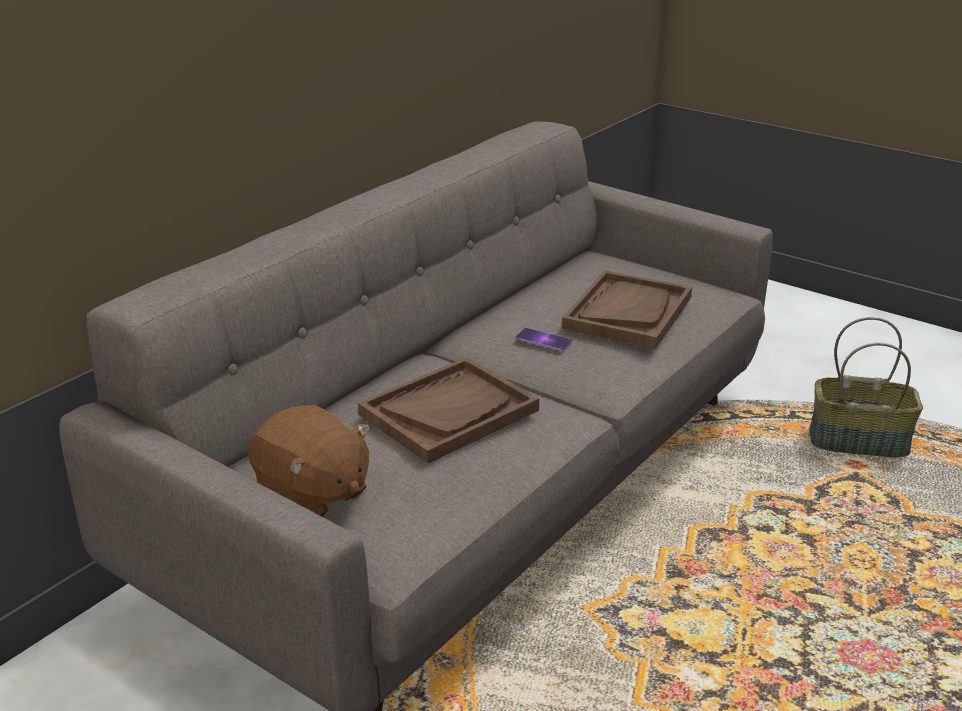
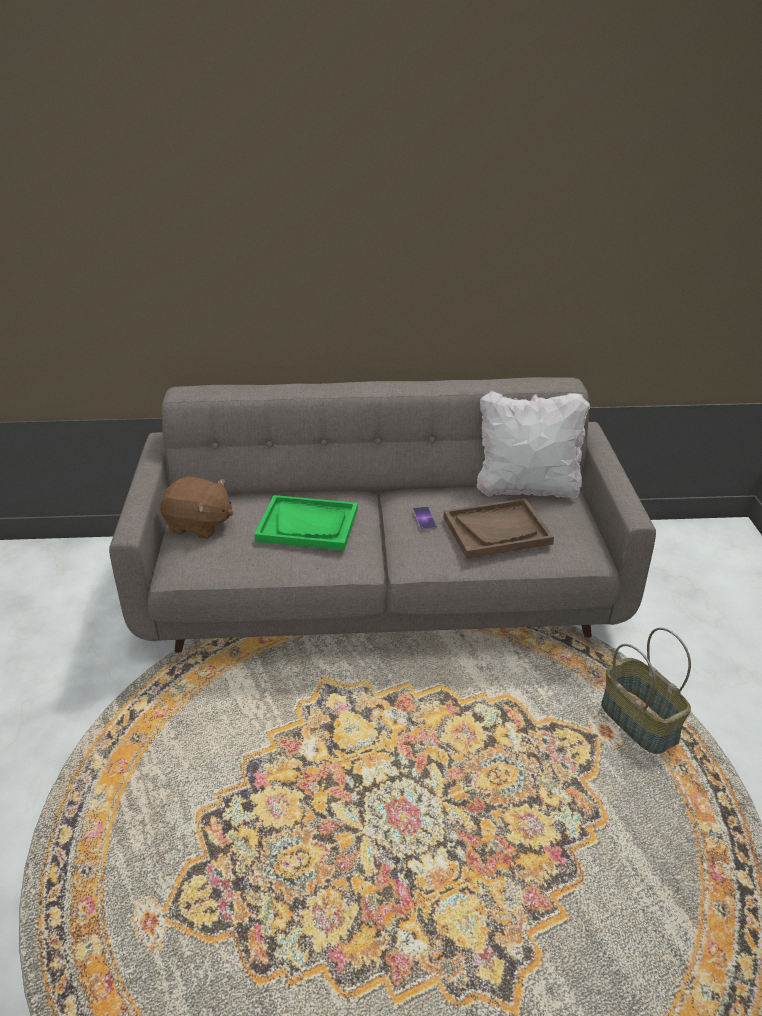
camera: 50 degrees right, 5 degrees up
brown plush toy [247,405,370,517] -> brown plush toy turned 75 degrees counterclockwise [160,476,233,539]
brown tray [358,357,539,463] -> green tray [254,495,358,550]
none -> white pillow [477,390,590,499]

